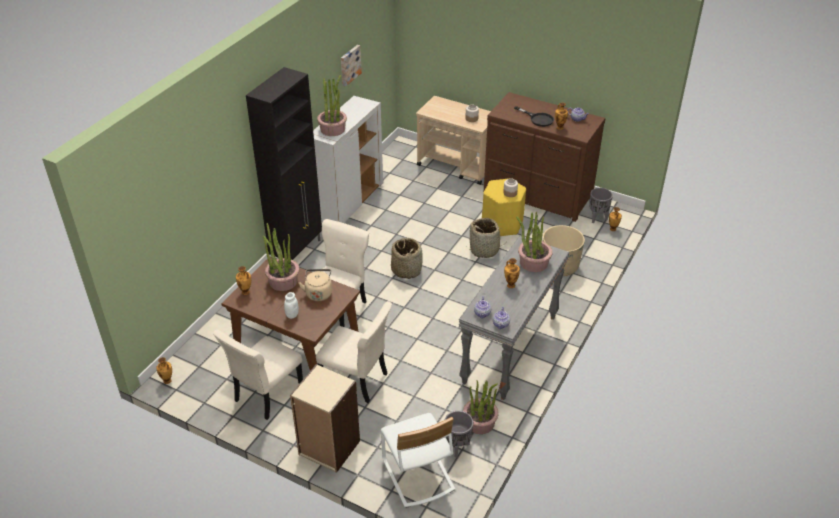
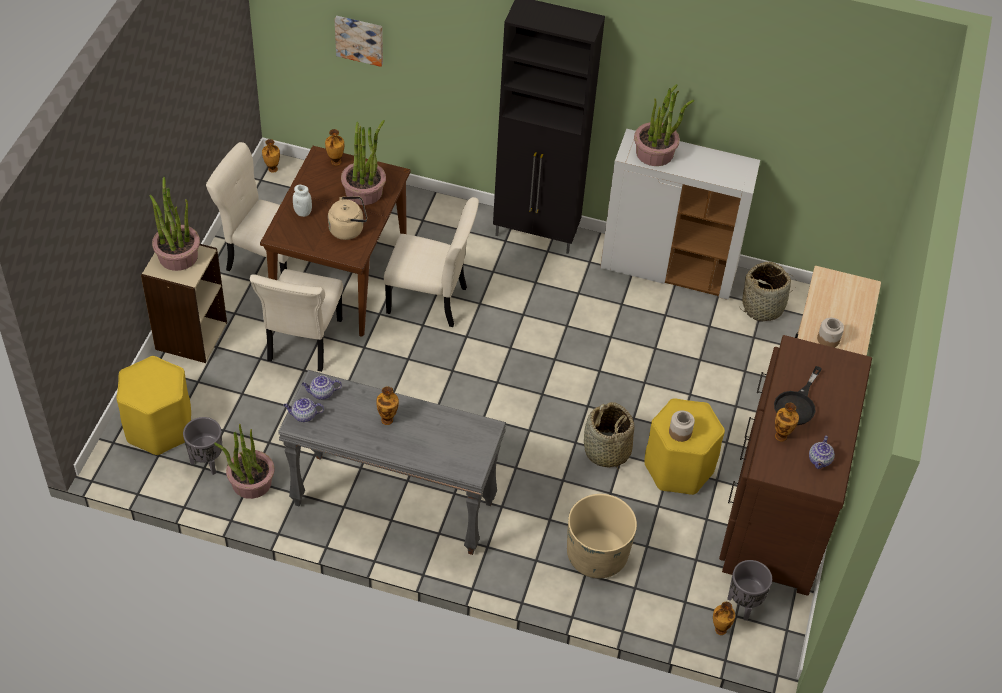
camera: 75 degrees right, 10 degrees up
picture [341,45,362,87] -> picture moved to [334,16,383,67]
white chair [381,413,455,508] -> yellow stool [117,356,191,455]
basket [391,238,423,279] -> basket moved to [740,262,796,322]
potted plant [516,212,553,272] -> potted plant moved to [150,177,200,271]

